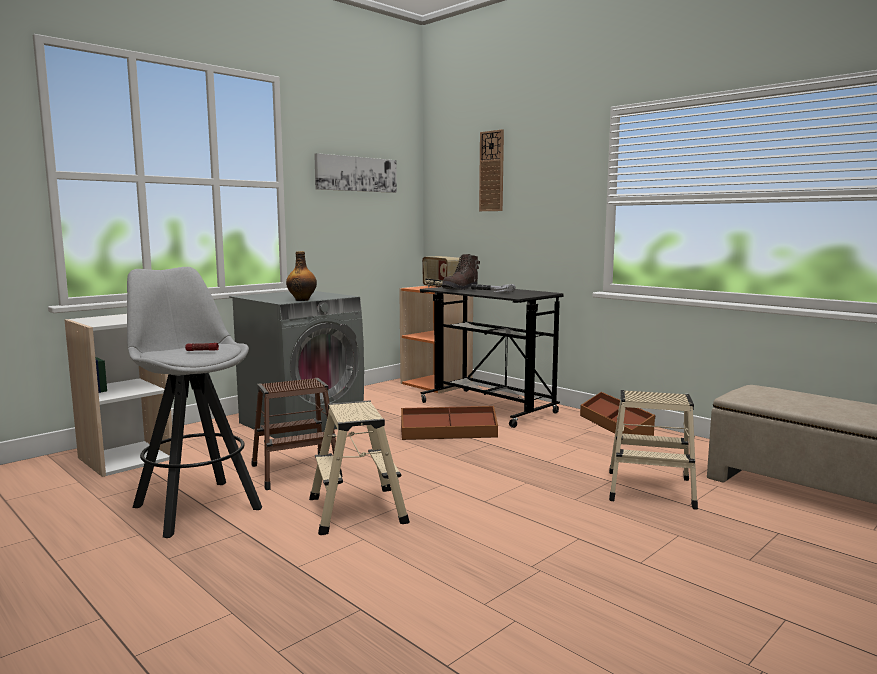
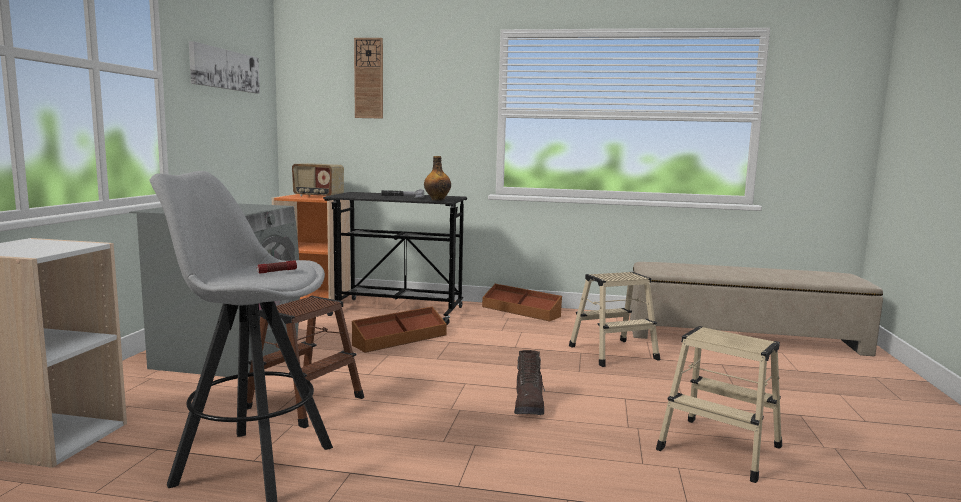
camera: 35 degrees left, 0 degrees up
bottle [286,251,317,301] -> bottle moved to [424,156,451,201]
beige step ladder [309,400,410,535] -> beige step ladder moved to [656,326,782,483]
brown boot [442,254,480,290] -> brown boot moved to [514,350,545,415]

